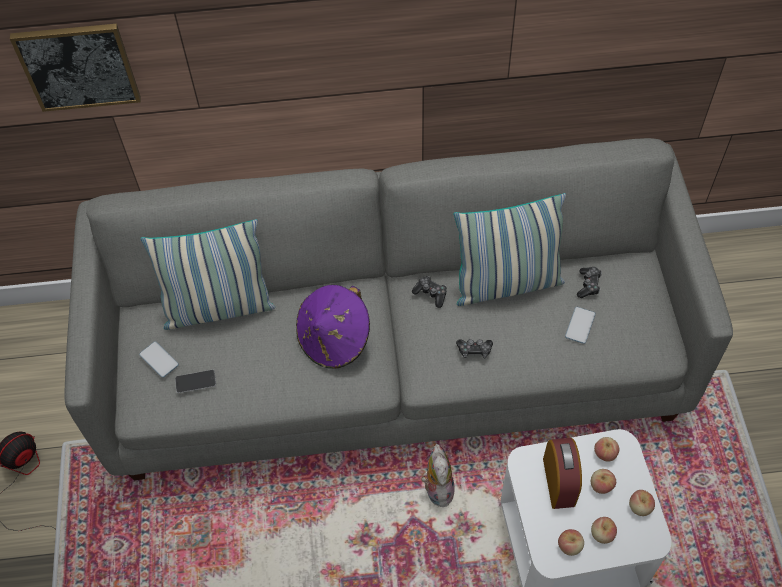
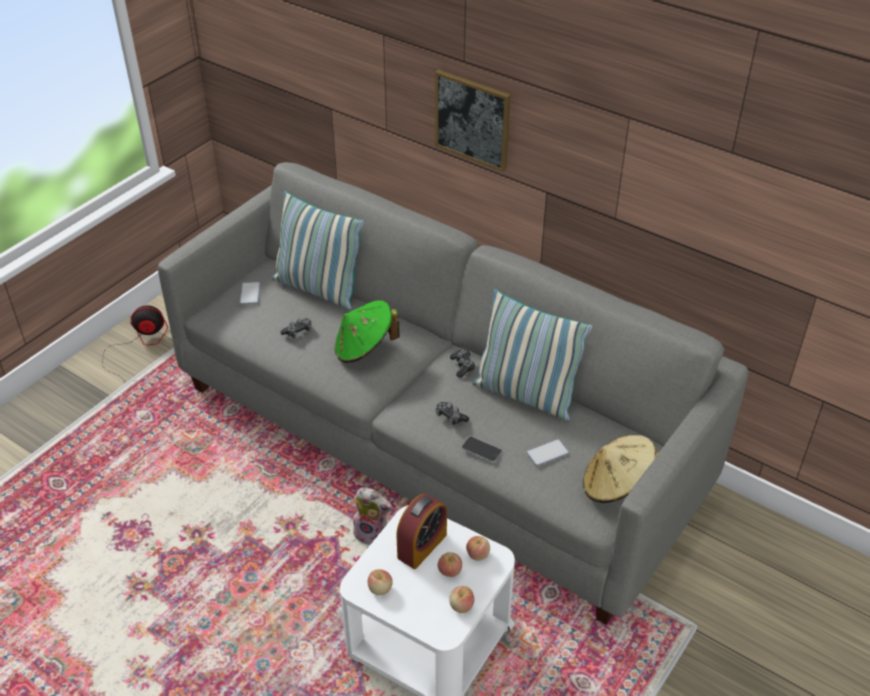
camera: 40 degrees right, 15 degrees down
picture [10,24,141,112] -> picture moved to [435,70,511,172]
phone [175,370,216,393] -> phone moved to [461,436,502,462]
purple hat [296,285,370,369] -> green hat [335,301,400,363]
plush toy [421,444,455,507] -> plush toy turned 75 degrees clockwise [353,487,392,545]
game controller [577,267,602,298] -> game controller moved to [281,318,311,338]
apple [591,517,617,544] -> none
none -> beige hat [583,435,659,503]

